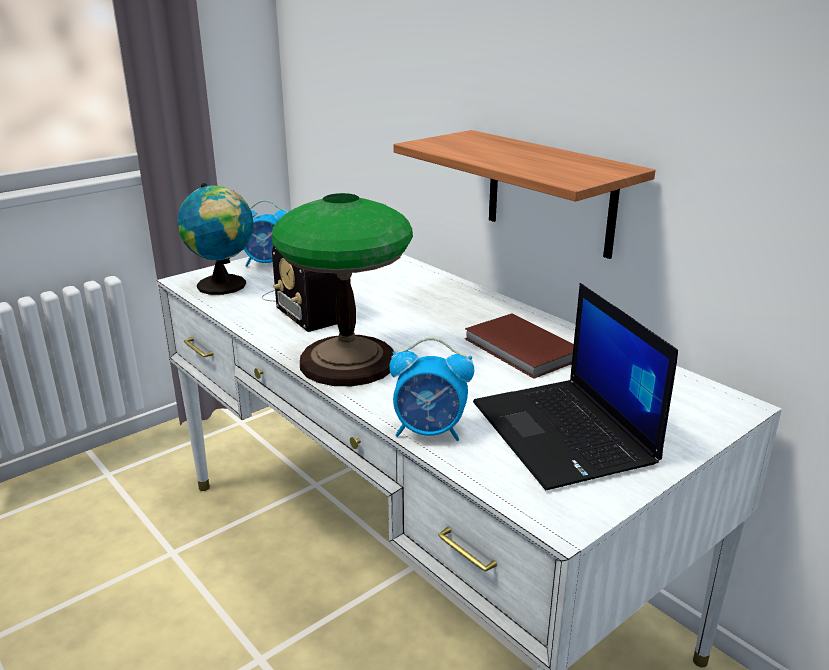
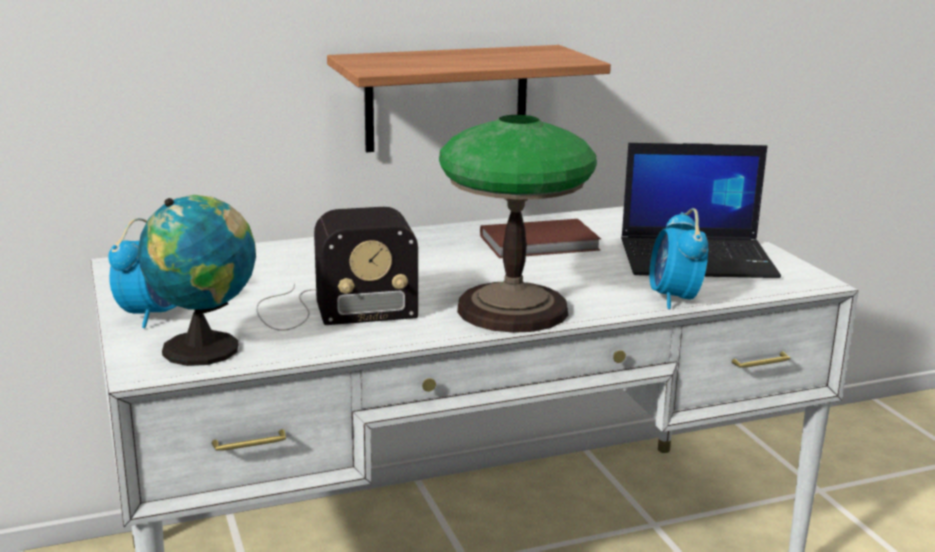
camera: 70 degrees left, 5 degrees down
alarm clock [389,338,474,441] -> alarm clock turned 150 degrees clockwise [649,208,708,309]

